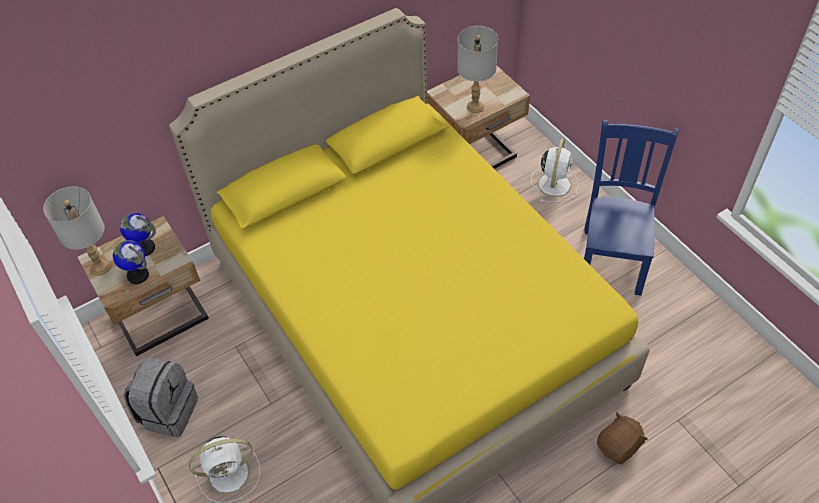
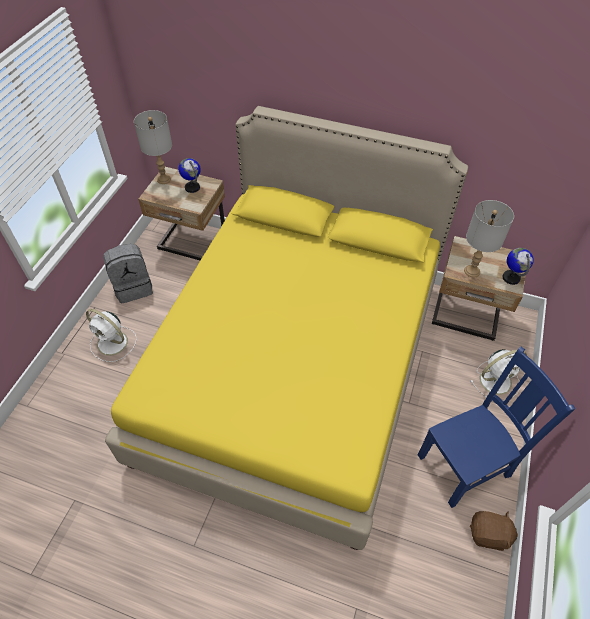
camera: 50 degrees right, 0 degrees up
globe [113,240,149,284] -> globe moved to [503,248,534,285]
brown plush toy [597,412,648,464] -> brown plush toy moved to [470,511,518,551]

